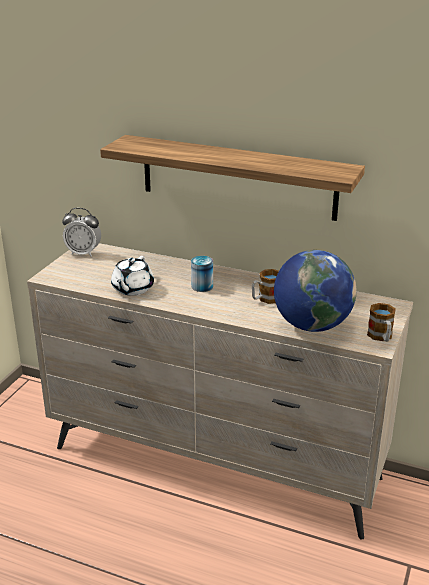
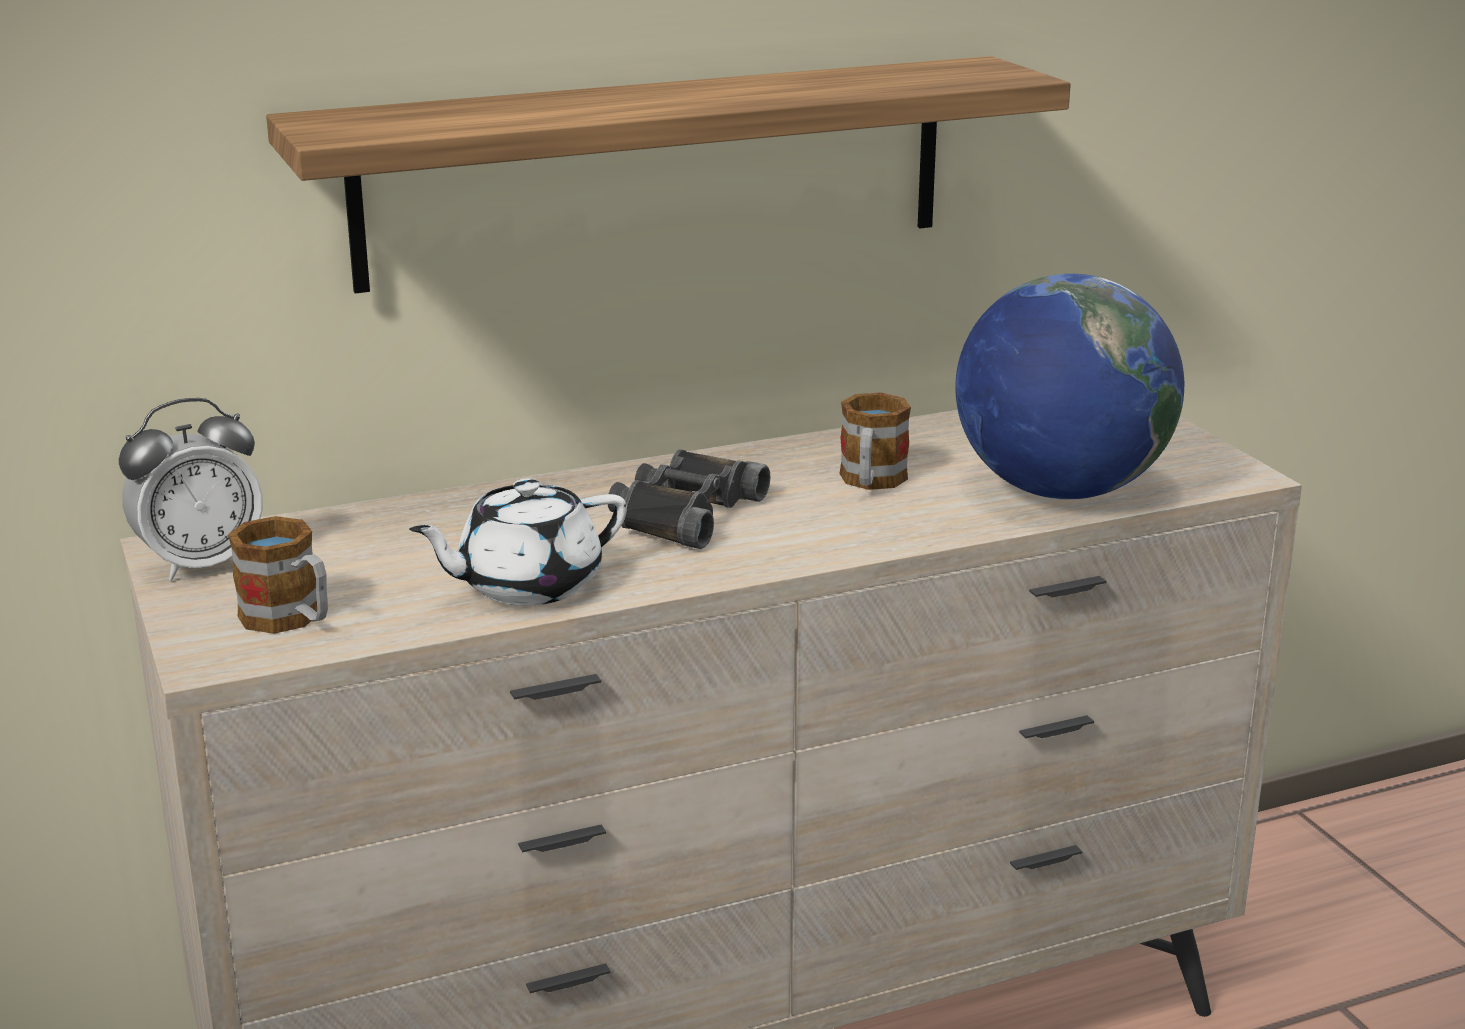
camera: 45 degrees left, 5 degrees down
white teapot [111,256,154,295] -> white teapot turned 90 degrees clockwise [409,479,627,606]
can [191,256,213,292] -> black binoculars [608,449,770,549]
mug [367,303,396,342] -> mug moved to [228,516,328,634]

